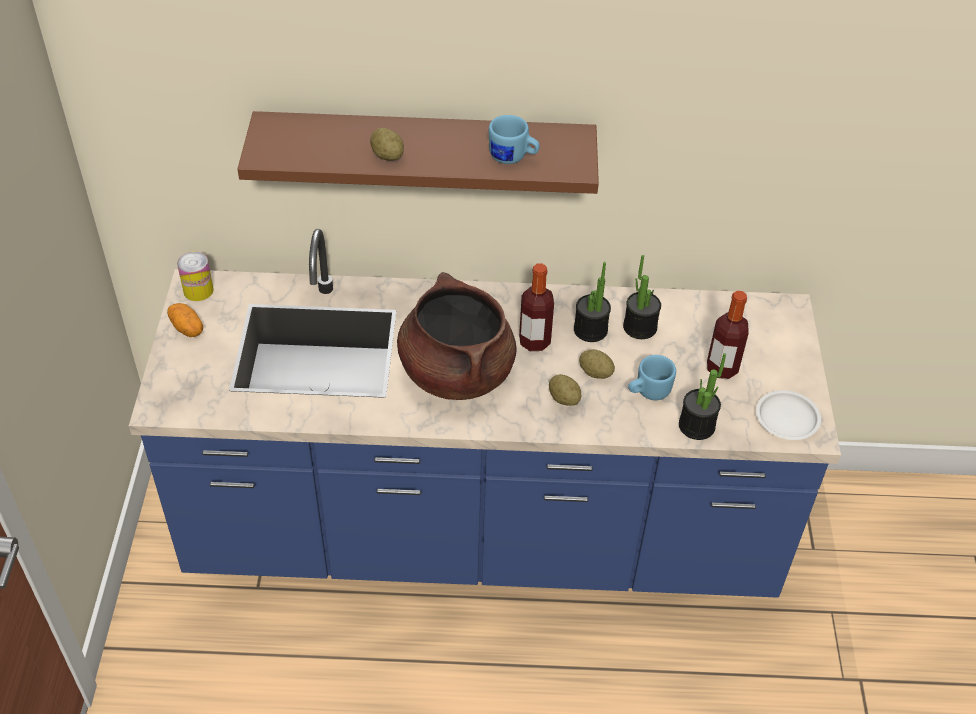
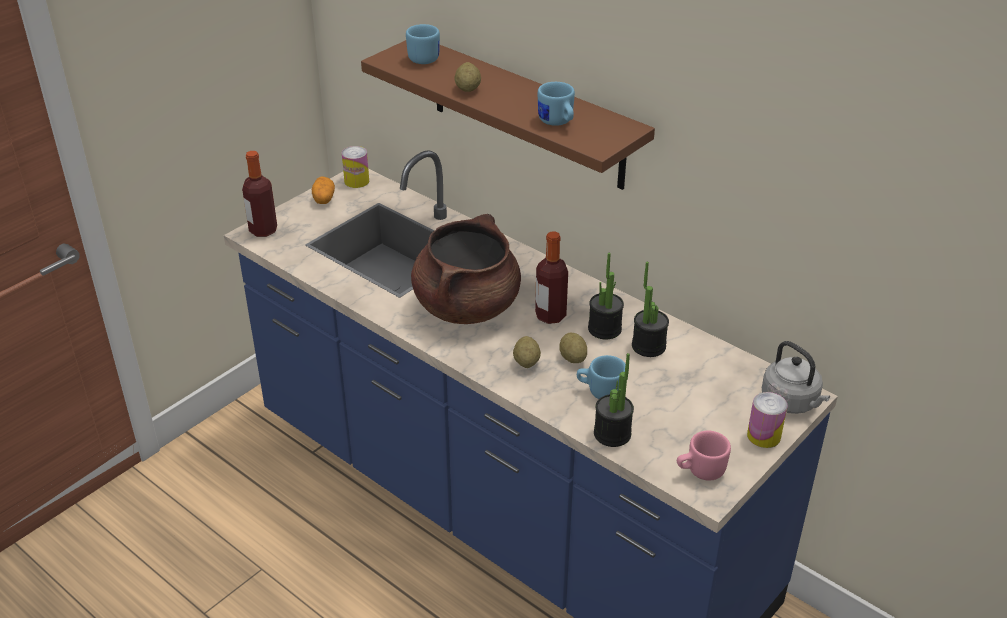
camera: 40 degrees right, 10 degrees down
bottle [707,291,749,379] -> bottle moved to [242,151,277,237]
white plate [756,390,821,440] -> pink mug [677,431,731,481]
none -> blue mug [406,24,440,64]
none -> can [747,392,788,448]
none -> grey kettle [762,341,830,414]

